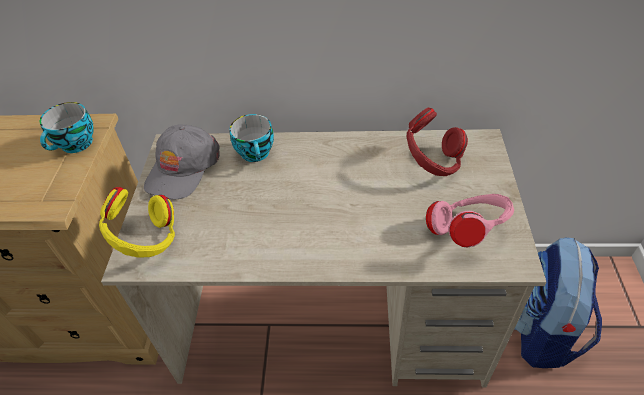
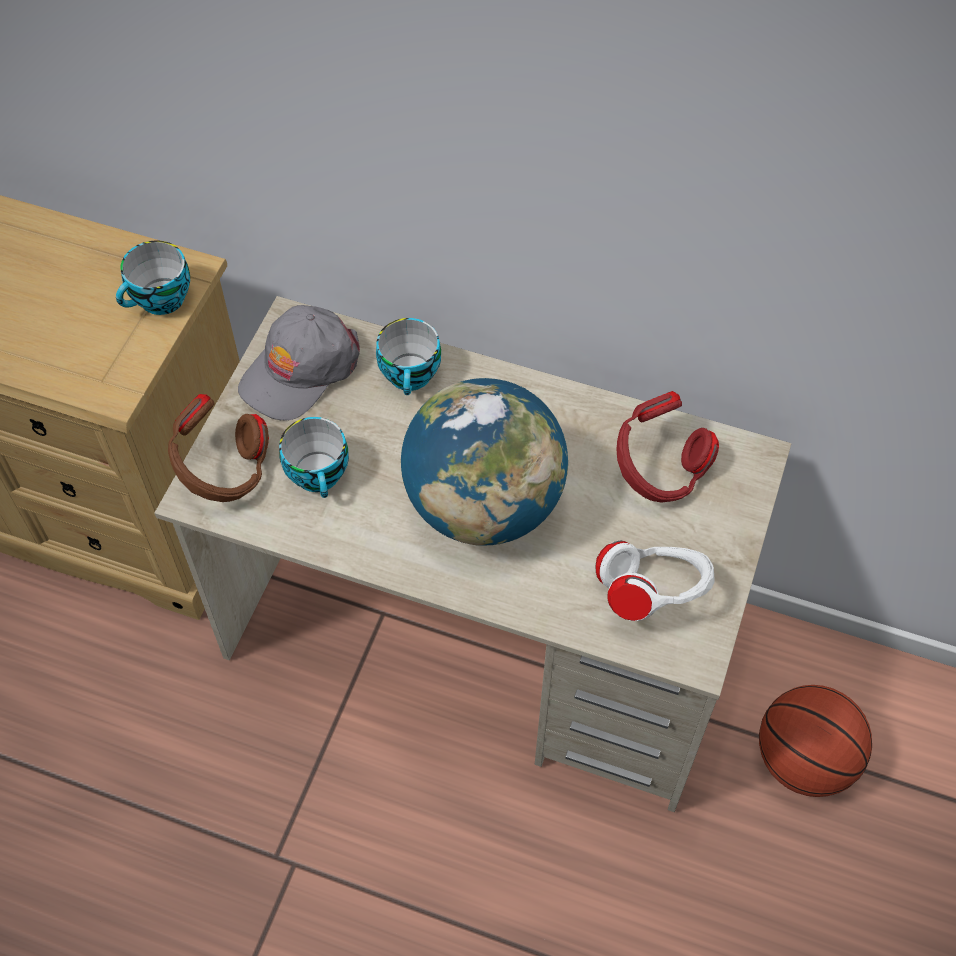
camera: 15 degrees right, 10 degrees up
yellow headphones [99,187,175,258] -> brown headphones [168,394,269,502]
pink headphones [426,194,514,247] -> white headphones [595,541,714,621]
backpack [514,237,602,368] -> basketball [759,685,872,797]
none -> cup [279,417,349,498]
none -> globe [401,378,568,546]

